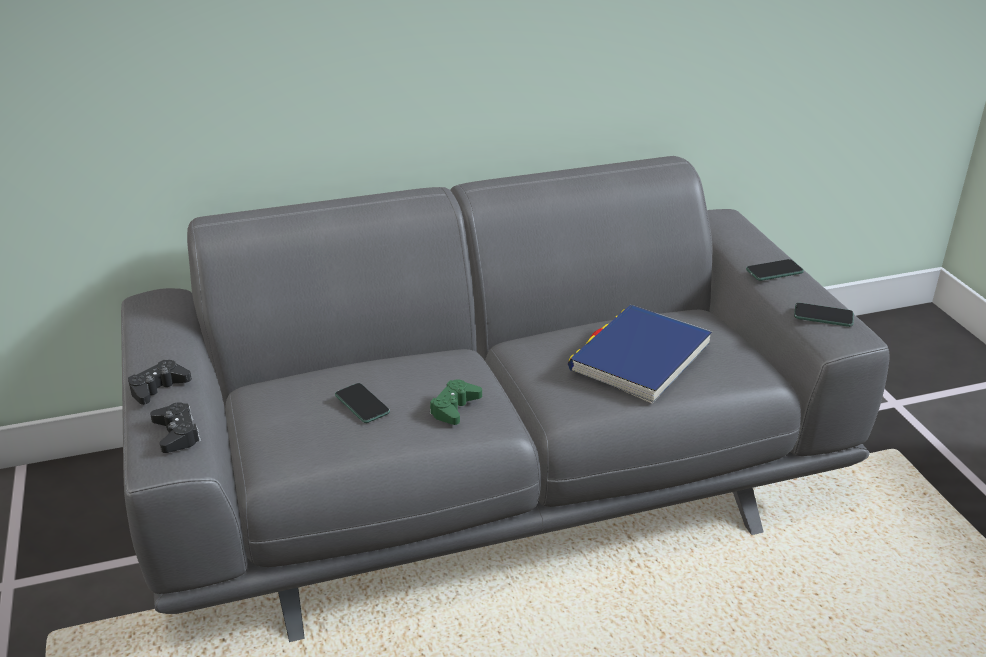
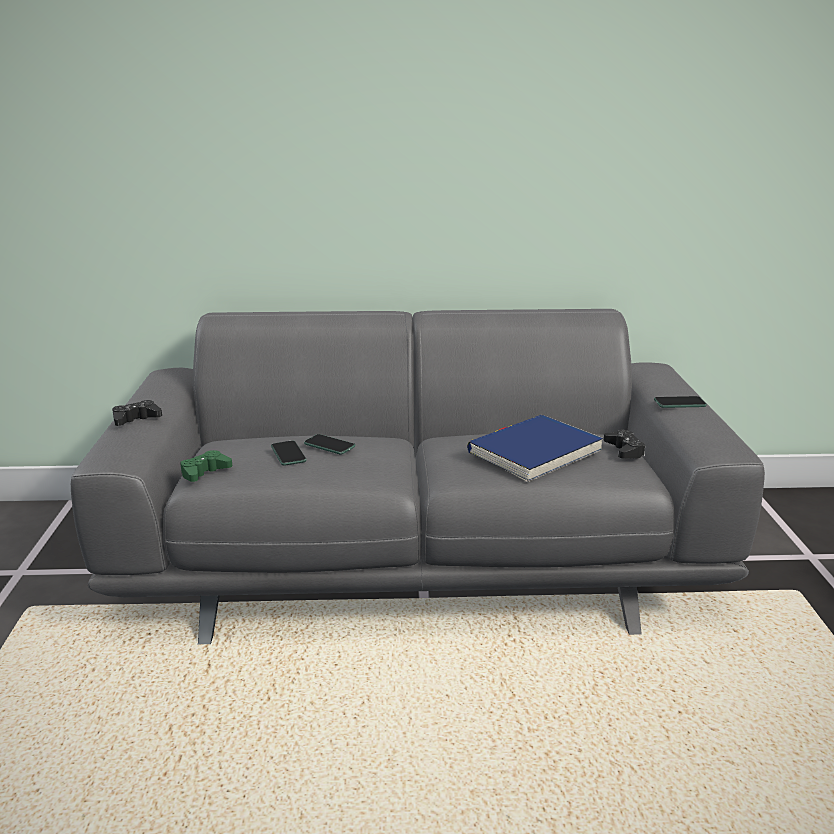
camera: 15 degrees right, 10 degrees down
black game controller [150,402,201,453] -> black game controller moved to [604,430,645,459]
green game controller [430,379,482,425] -> green game controller moved to [180,450,232,482]
phone [794,303,854,327] -> phone moved to [304,434,355,454]

